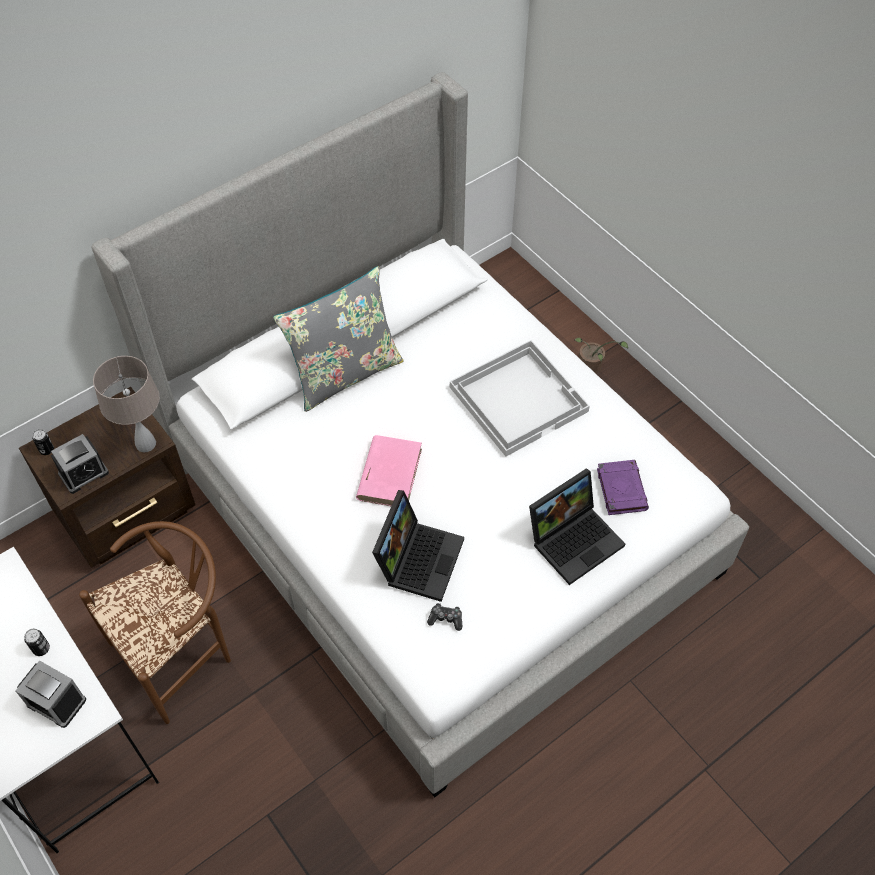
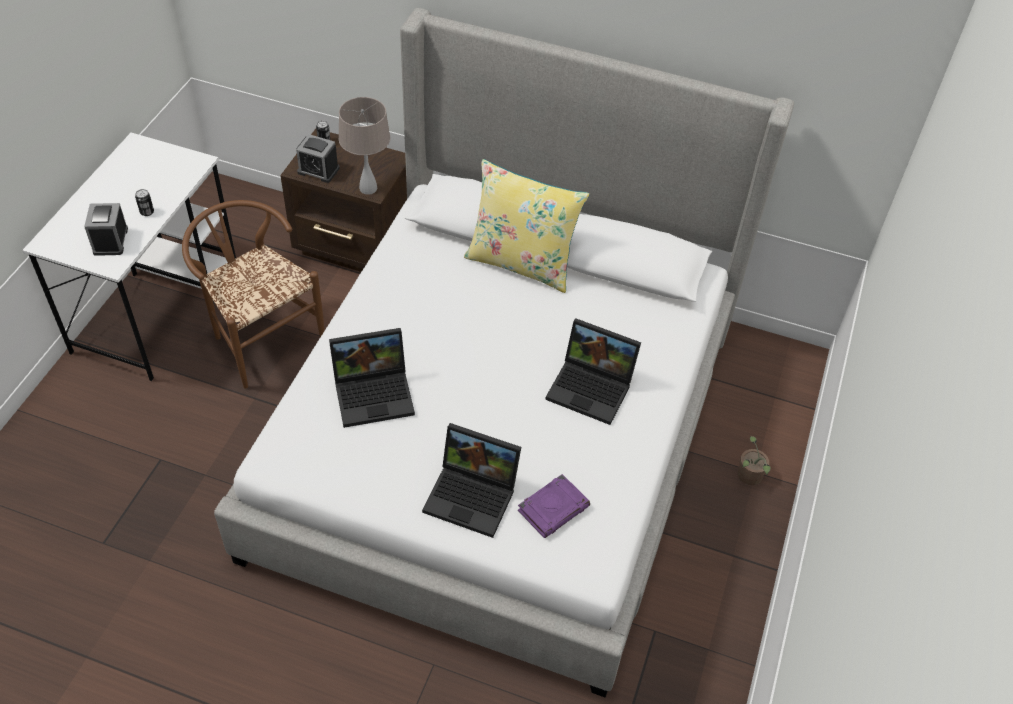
camera: 55 degrees right, 5 degrees down
brown chair [79,521,231,724] -> brown chair turned 150 degrees counterclockwise [182,200,324,389]
grey pillow [273,266,404,412] -> yellow pillow [464,159,590,293]
pink book [356,435,422,506] -> none
game controller [427,603,462,631] -> none
white tray [450,340,590,457] -> laptop [545,318,641,425]

